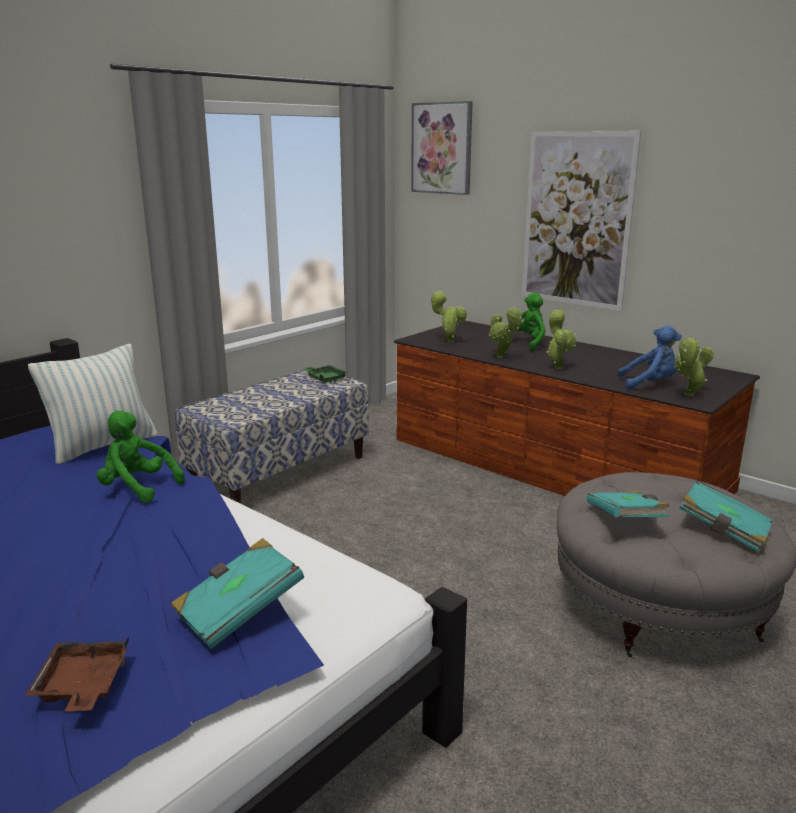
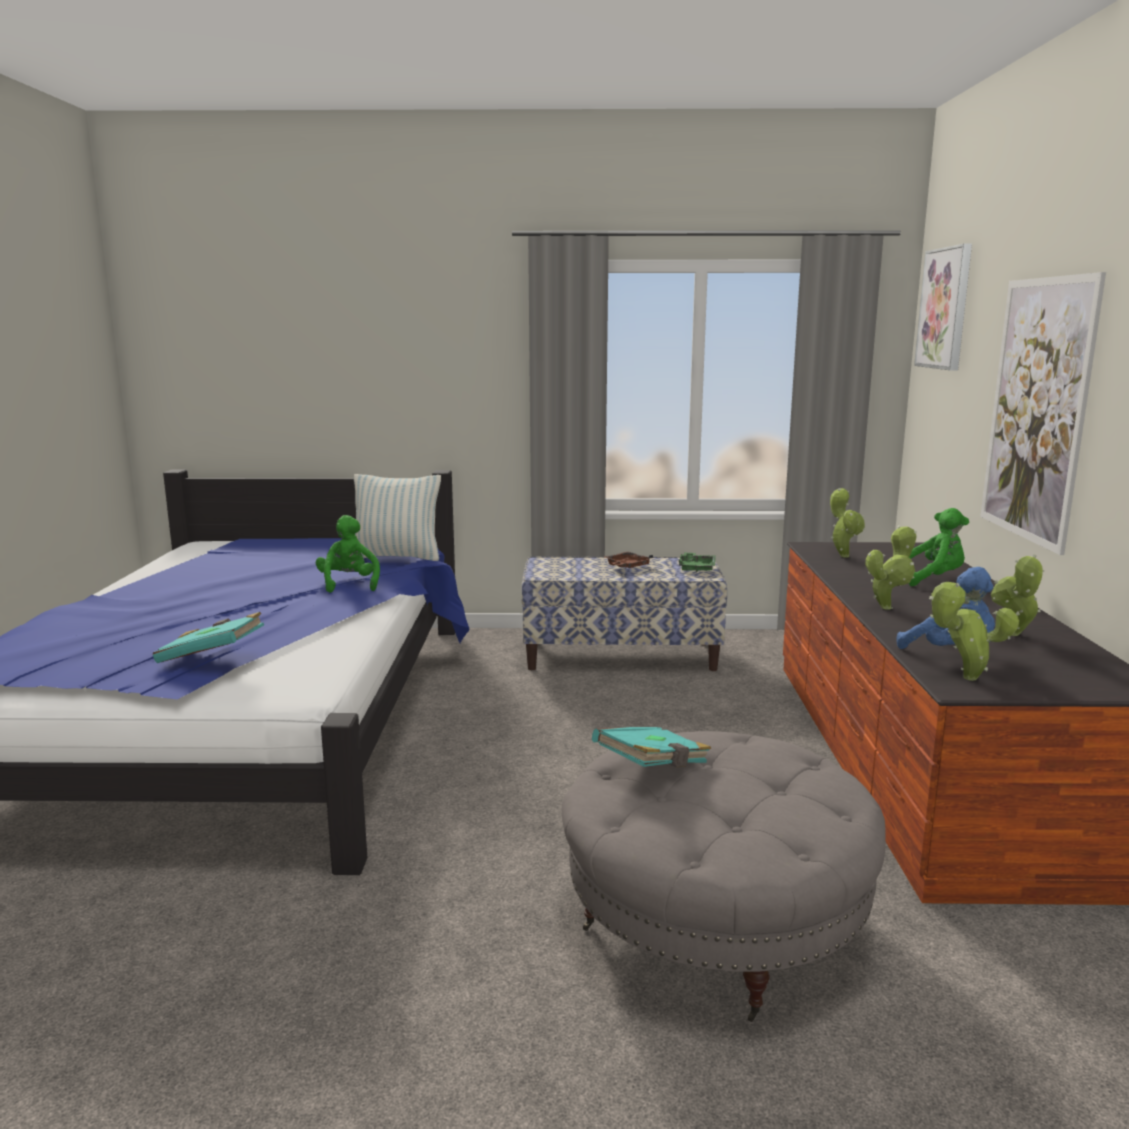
camera: 50 degrees right, 5 degrees down
brown tray [25,637,129,712] -> brown tray moved to [604,552,653,568]
potted plant [489,306,522,358] -> potted plant moved to [991,555,1044,636]
turquoise book [679,480,773,552] -> none

